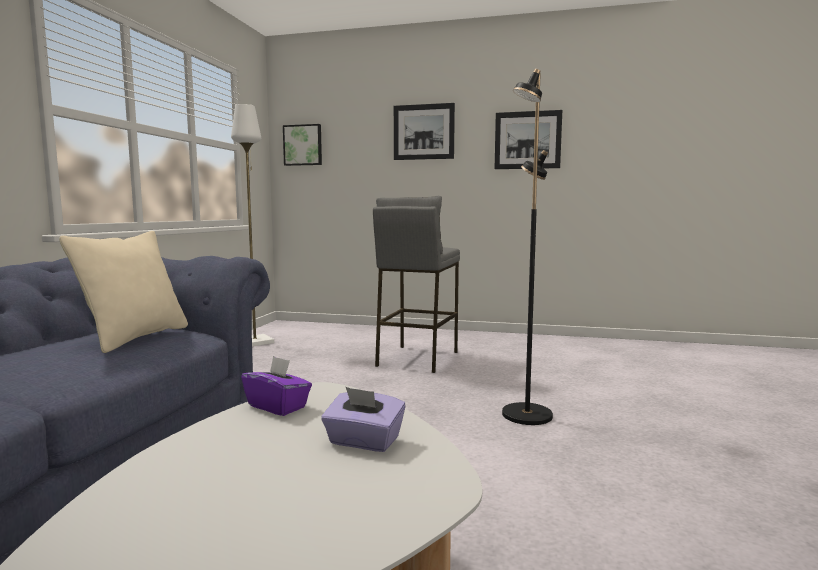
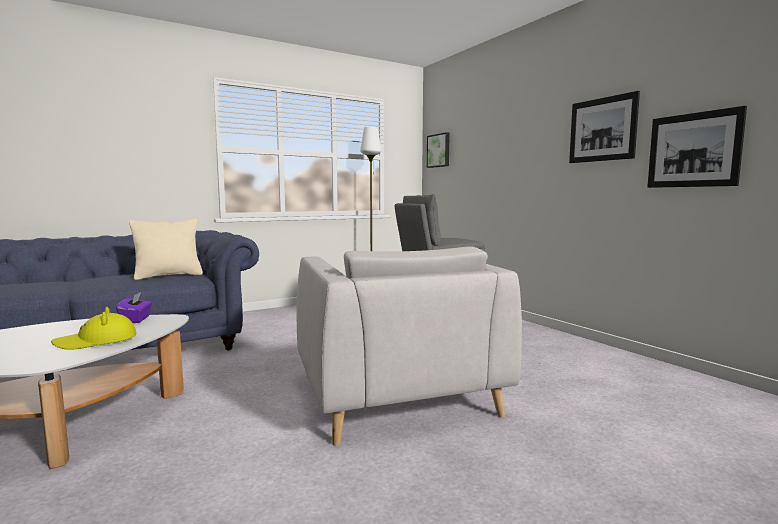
camera: 45 degrees right, 0 degrees up
purple tissue box [321,387,406,452] -> yellow hat [51,307,136,350]
picture [394,103,455,160] -> picture moved to [647,106,747,188]
black floor lamp [502,69,553,425] -> grey armchair [296,247,522,446]

